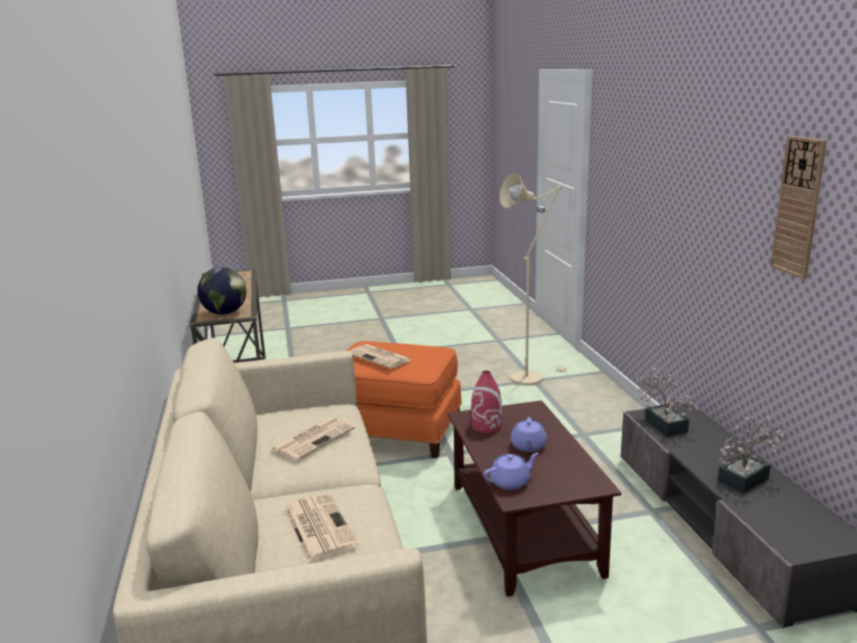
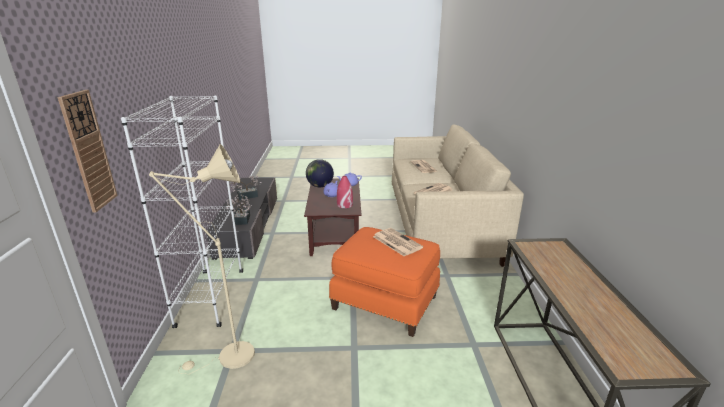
camera: 170 degrees left, 5 degrees up
globe [197,267,247,315] -> globe moved to [306,159,334,187]
wall clock [770,136,827,279] -> wall clock moved to [58,90,118,212]
none -> white bookcase [121,95,243,328]

